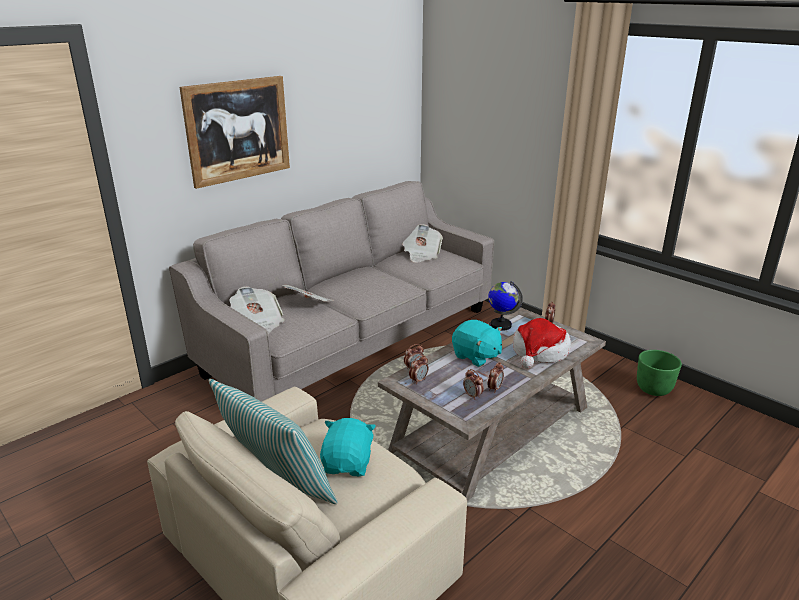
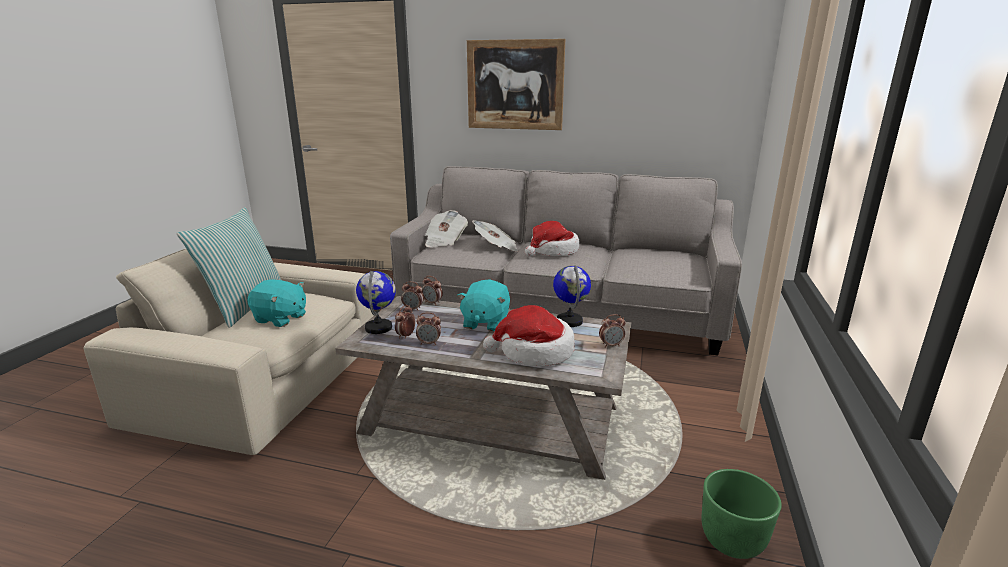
camera: 60 degrees right, 5 degrees down
turquoise plush toy [320,418,376,476] -> turquoise plush toy turned 45 degrees clockwise [247,280,306,327]
newspaper [402,224,443,263] -> none
none -> globe [356,271,396,334]
none -> hat [525,221,579,257]

